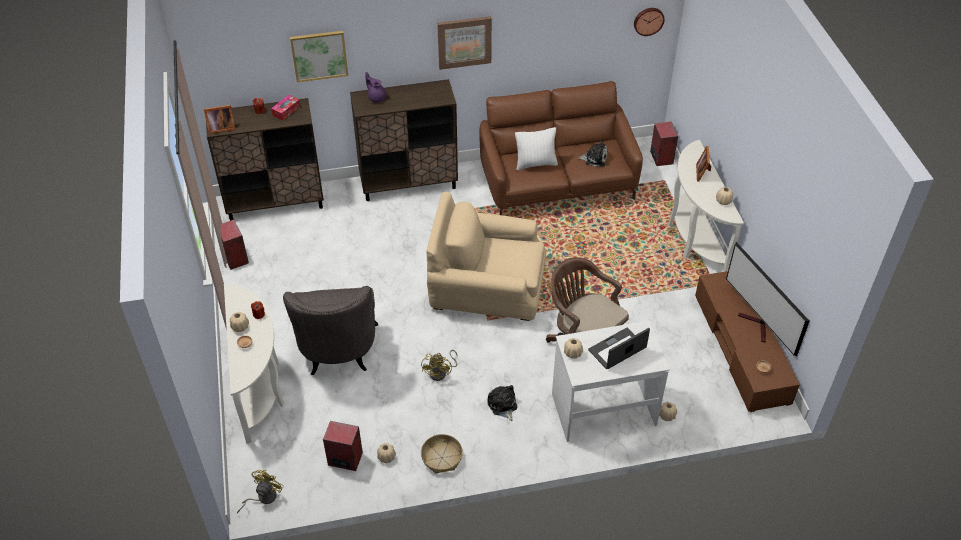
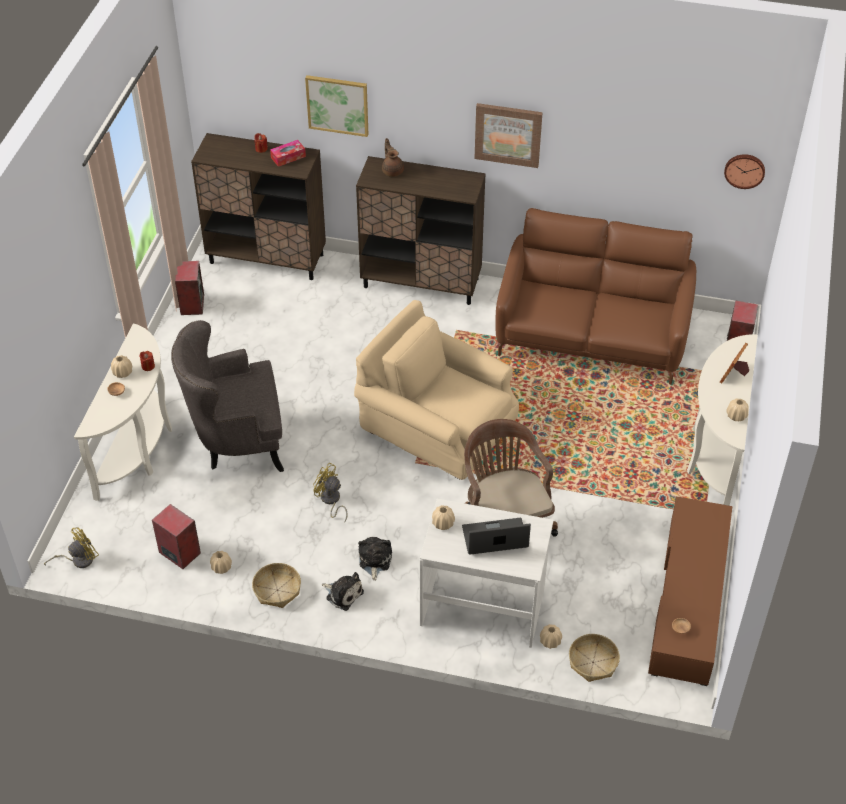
camera: 25 degrees right, 0 degrees up
picture frame [204,105,236,134] -> none
grey armchair [283,286,378,375] -> grey armchair turned 60 degrees clockwise [171,320,284,472]
purple teapot [365,72,386,102] -> brown teapot [382,138,404,177]
yellow fan [421,350,457,381] -> yellow fan turned 90 degrees clockwise [313,463,348,523]
white pillow [515,127,558,170] -> none
plush toy [577,139,608,167] -> plush toy moved to [322,572,364,611]
television [726,242,809,356] -> none
none -> basket [569,634,620,682]

